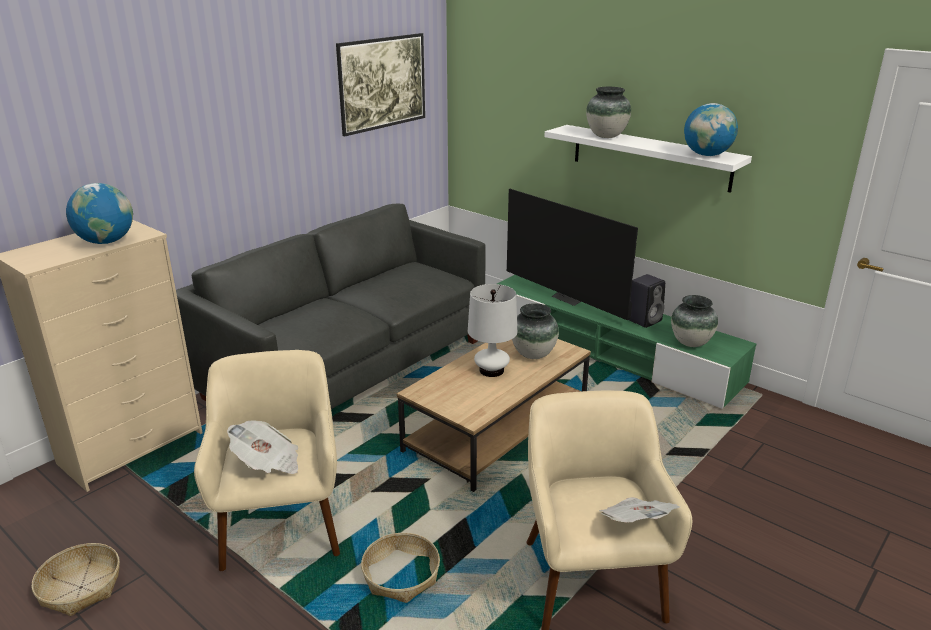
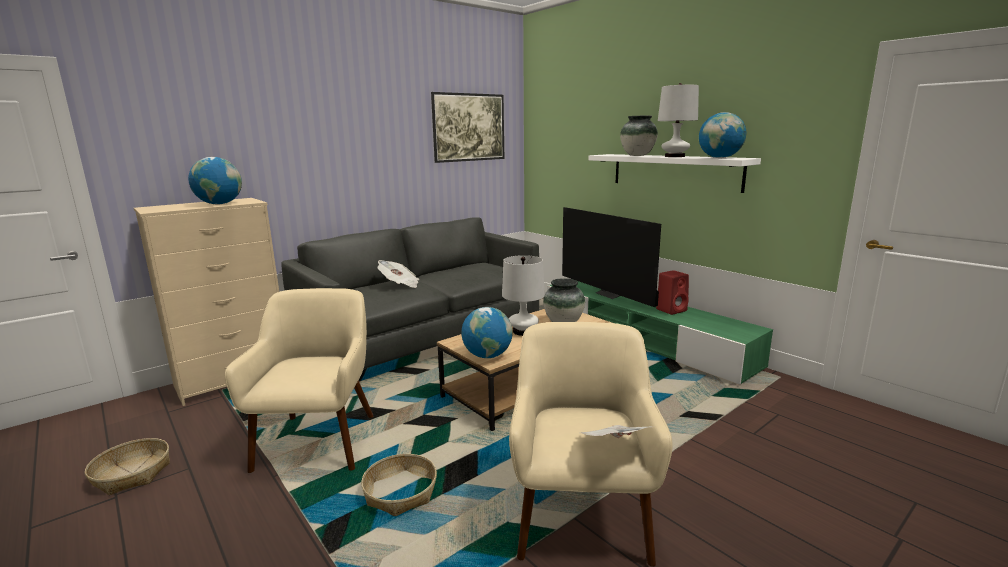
camera: 10 degrees right, 10 degrees down
newspaper [227,420,298,474] -> newspaper moved to [377,260,419,288]
black speaker [628,274,665,328] -> red speaker [656,270,689,315]
vase [671,295,718,347] -> none
none -> globe [461,307,513,358]
none -> white table lamp [658,83,699,157]

